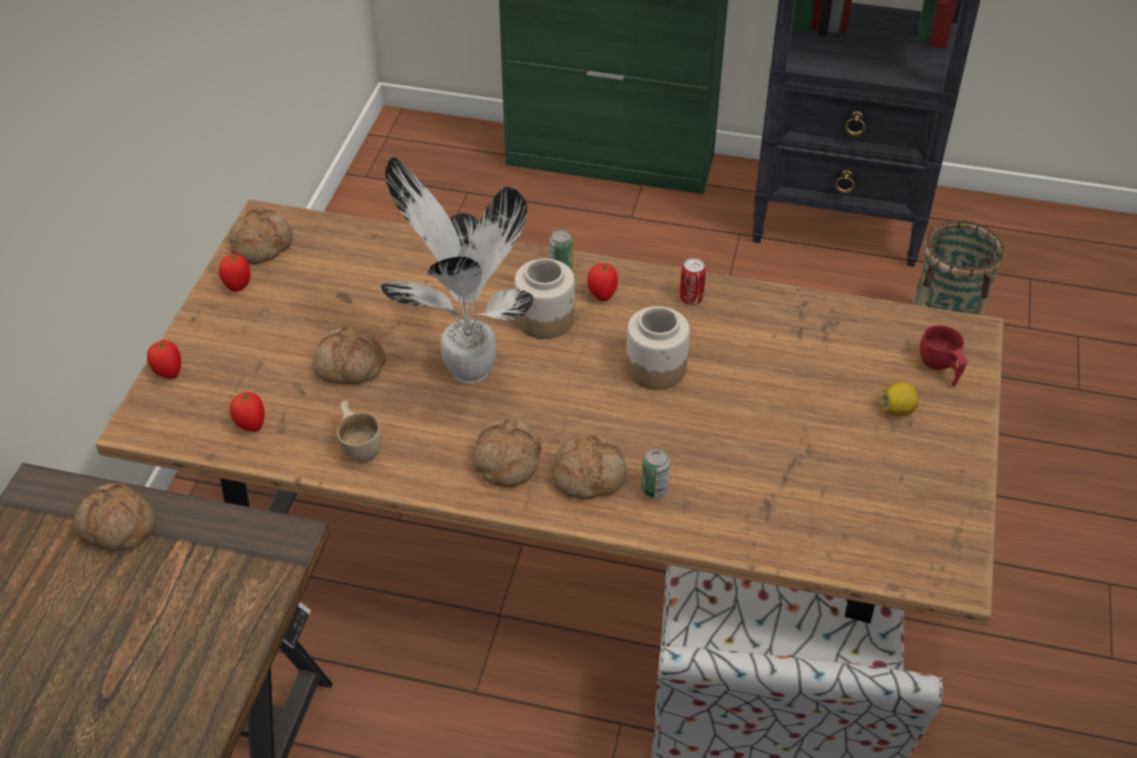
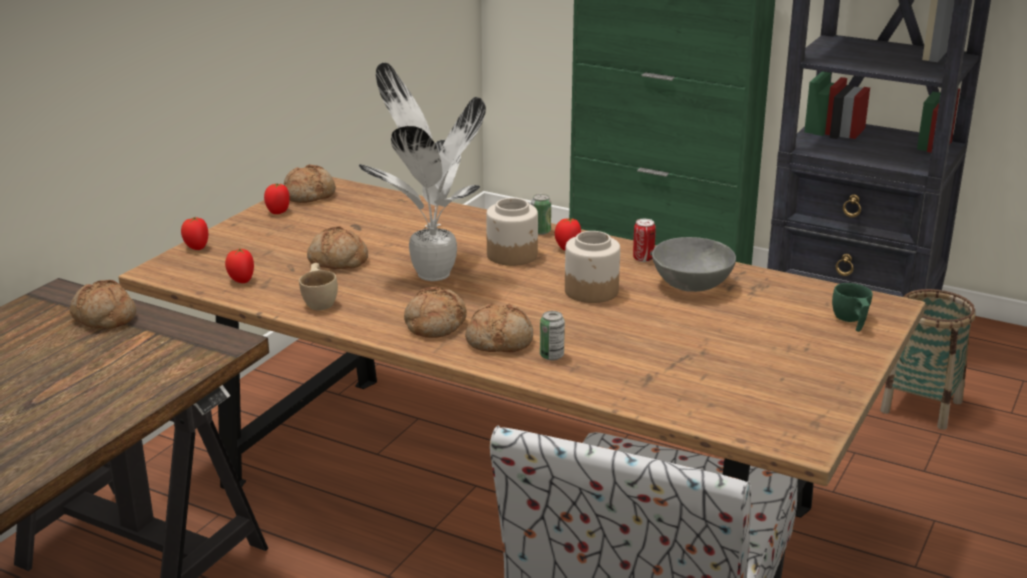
camera: 15 degrees right, 20 degrees down
lemon [881,382,919,416] -> none
red cup [920,325,968,386] -> green cup [832,283,873,332]
none -> grey bowl [652,237,736,292]

